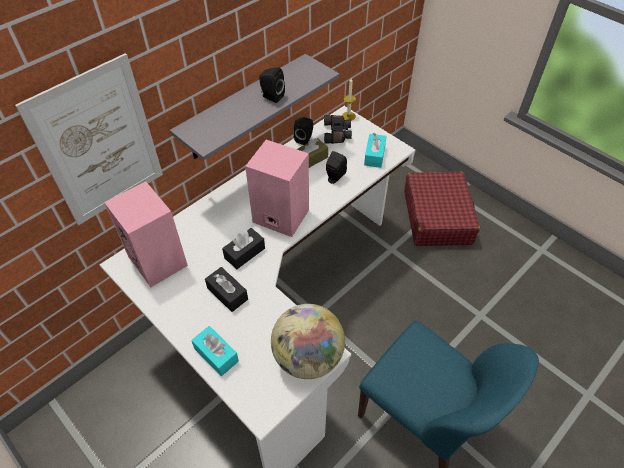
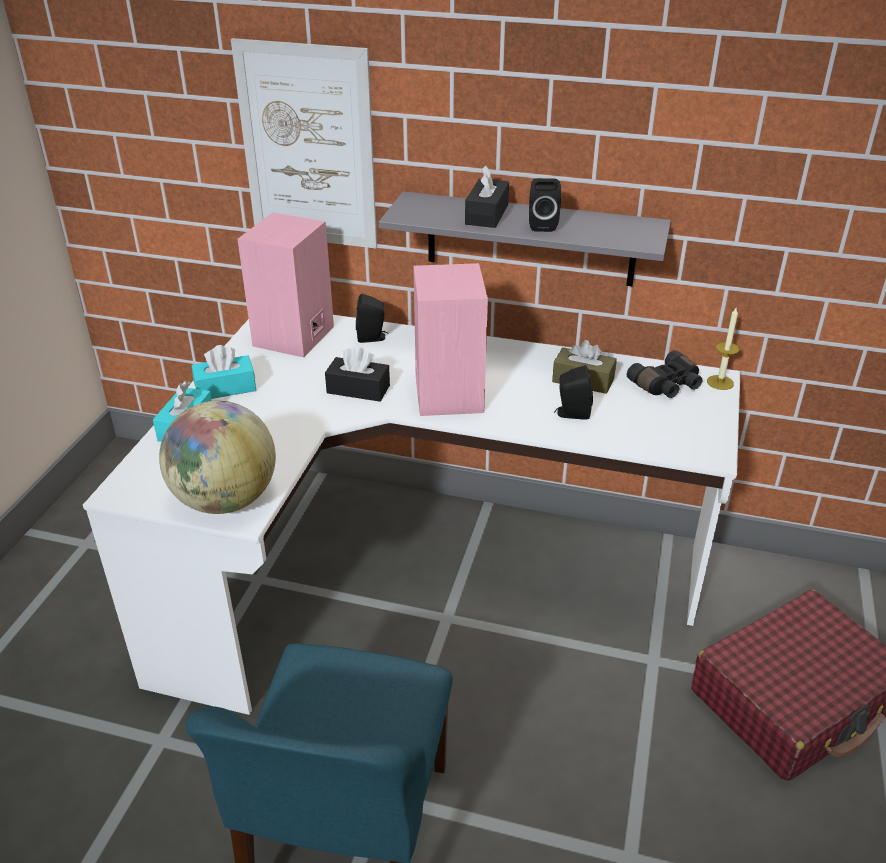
camera: 60 degrees right, 15 degrees down
black tissue box [205,267,248,312] -> black tissue box moved to [465,165,509,228]
black speaker [294,117,313,145] -> black speaker moved to [356,294,388,343]
turquoise tissue box [364,133,386,168] -> turquoise tissue box moved to [192,345,256,399]

